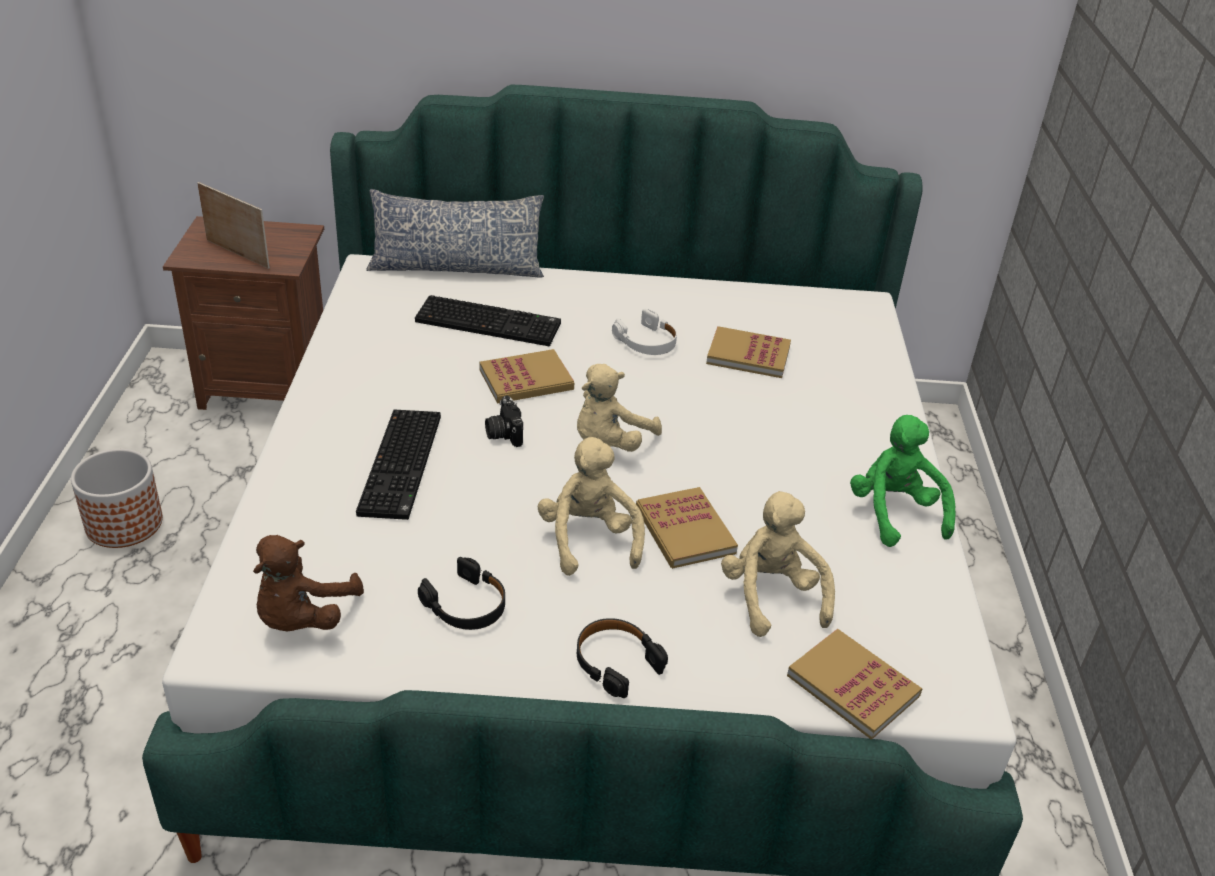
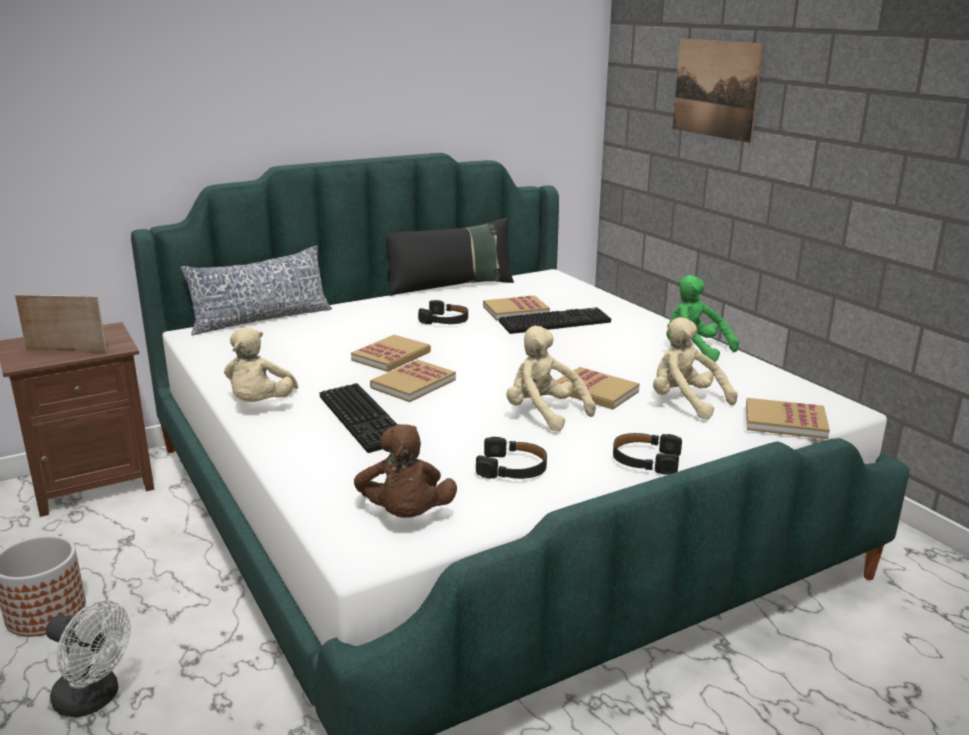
camera: 30 degrees left, 15 degrees down
keyboard [415,295,561,346] -> keyboard moved to [499,307,611,334]
camera [485,395,523,447] -> book [370,360,456,402]
beige plush toy [577,364,662,452] -> beige plush toy moved to [224,327,298,402]
white headphones [612,309,677,355] -> black headphones [418,300,468,324]
none -> white fan [46,600,131,717]
none -> black pillow [386,217,514,296]
none -> picture [672,39,764,143]

